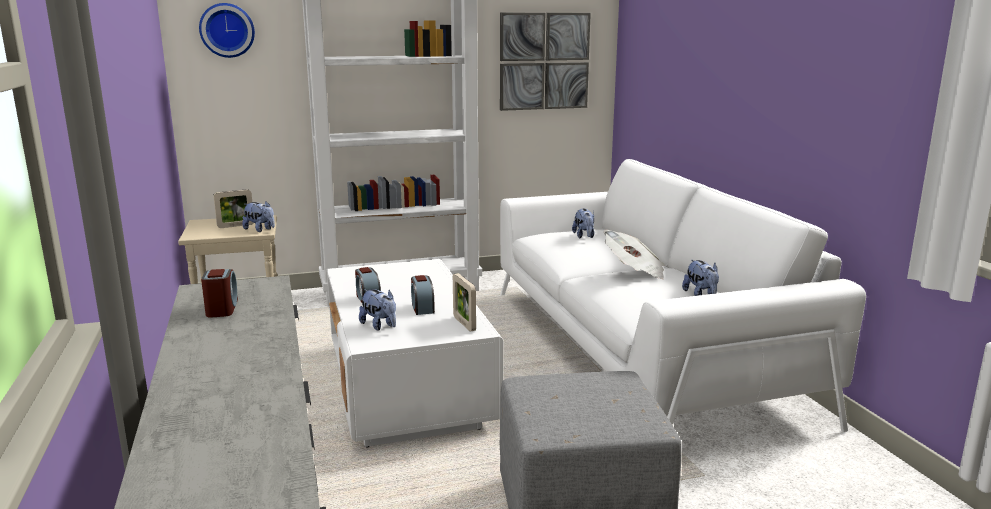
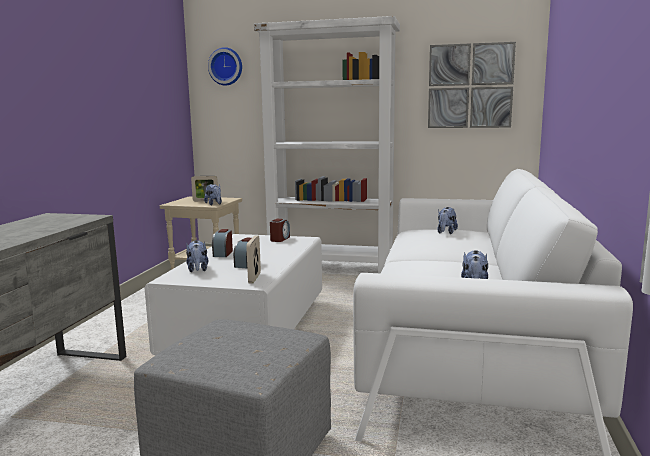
camera: 30 degrees right, 5 degrees down
alarm clock [201,269,238,317] -> alarm clock moved to [270,219,290,242]
newspaper [604,230,665,279] -> none

